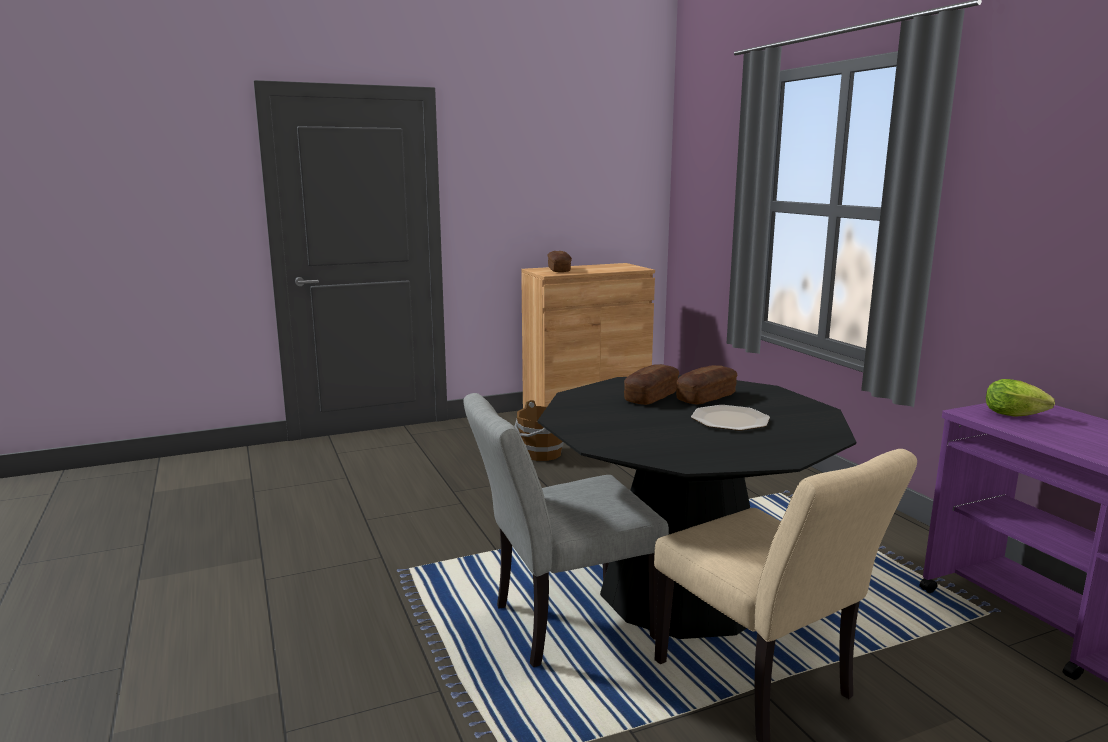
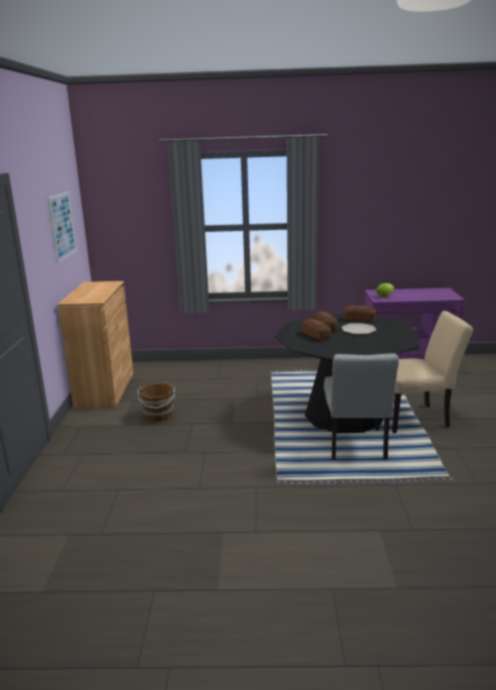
camera: 65 degrees left, 5 degrees up
bread [548,251,572,272] -> bread moved to [344,305,376,322]
none -> picture [48,191,77,263]

